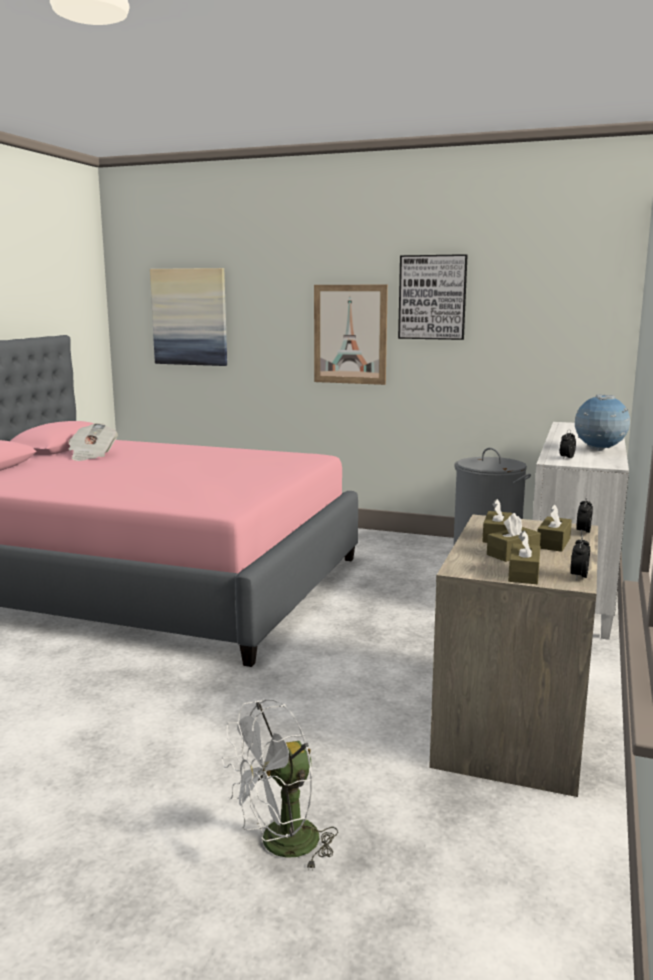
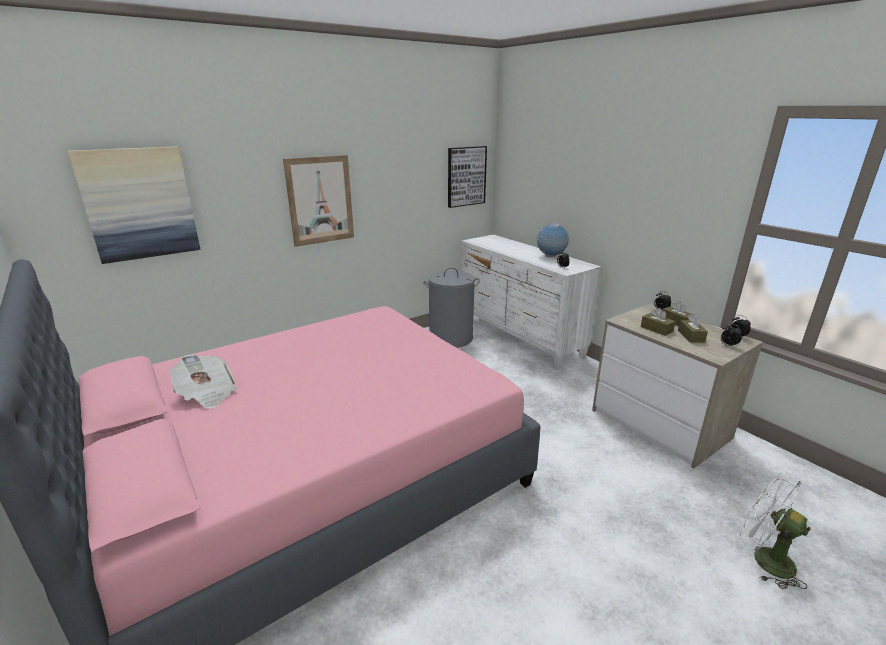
camera: 55 degrees left, 10 degrees up
white fan [222,698,338,871] -> white fan turned 135 degrees clockwise [739,472,811,589]
picture [398,254,468,340] -> picture moved to [448,146,487,208]
brown tissue box [508,531,541,584] -> alarm clock [721,323,742,348]

